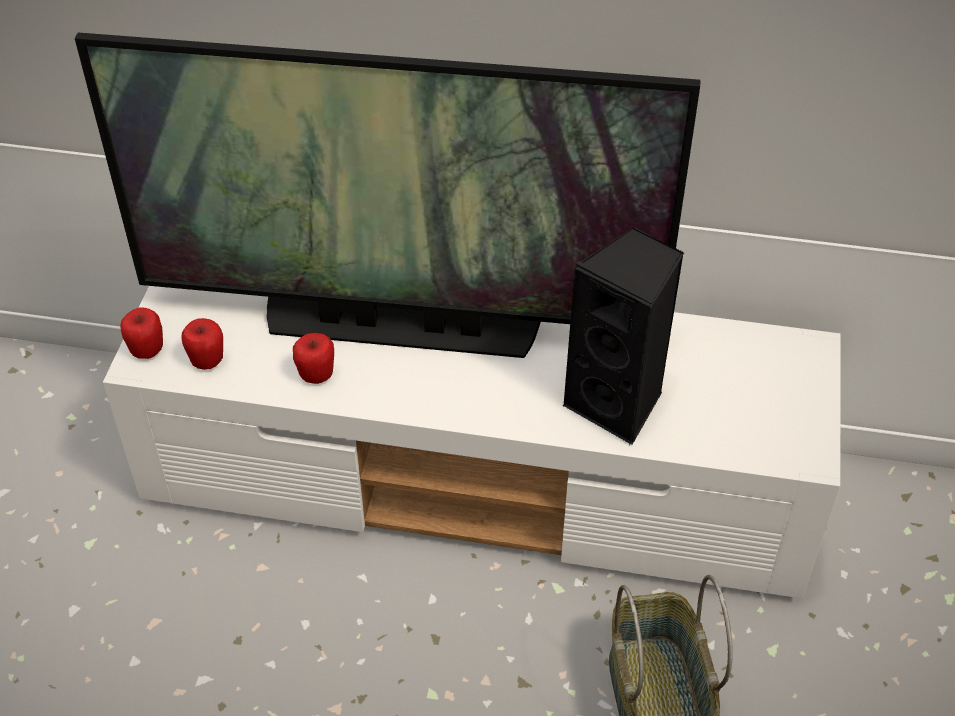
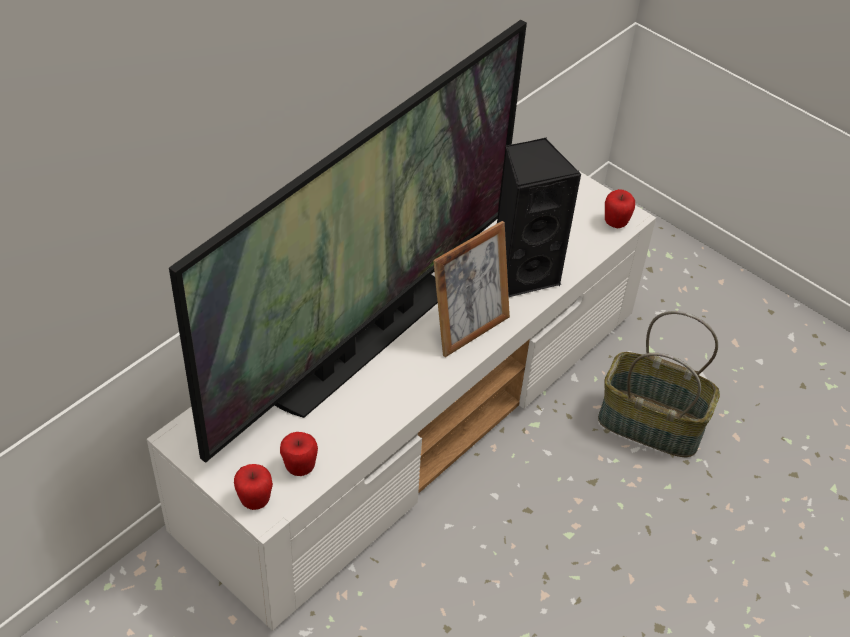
camera: 60 degrees left, 0 degrees up
apple [293,333,334,384] -> apple moved to [605,189,635,228]
none -> picture frame [433,221,510,357]

